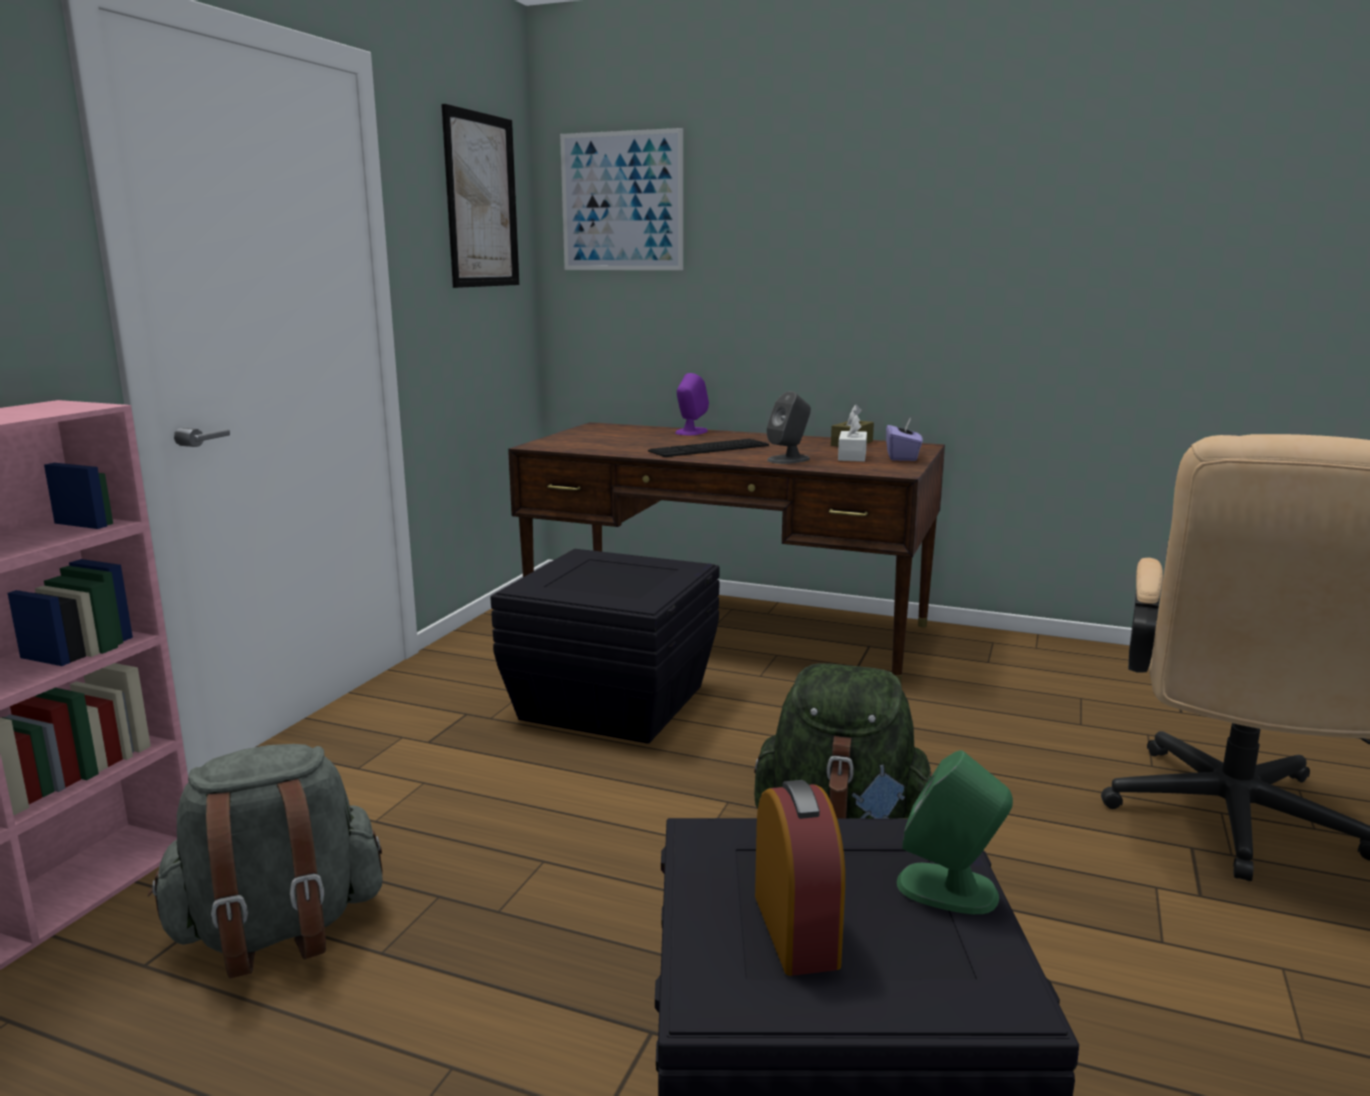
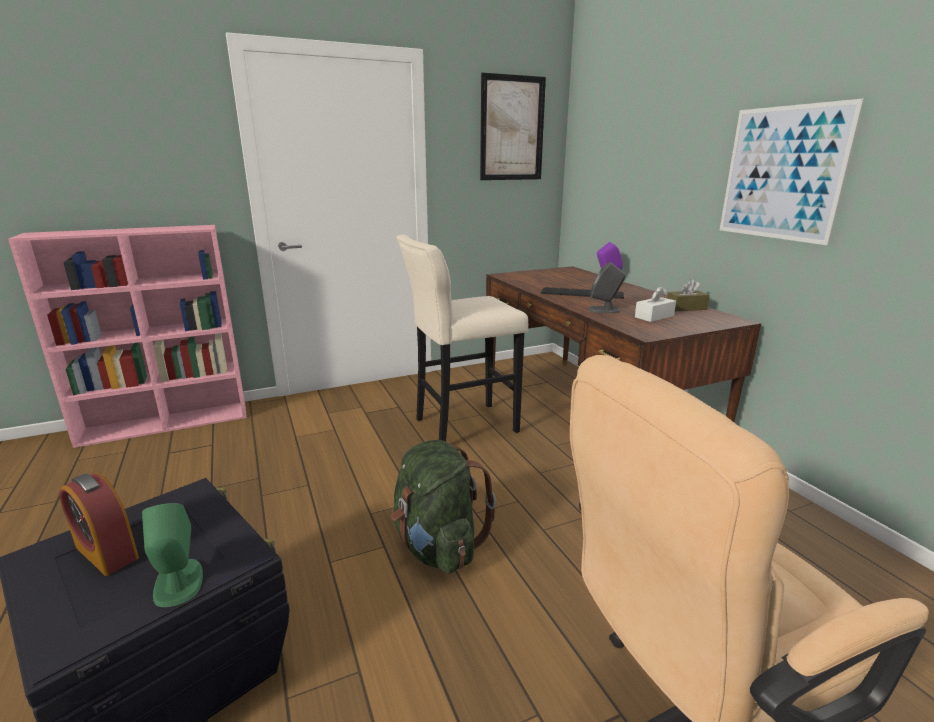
camera: 45 degrees right, 5 degrees up
grey backpack [148,744,383,978] -> none
black storage box [490,549,720,744] -> beige stool [397,235,528,442]
picture [560,128,683,270] -> picture moved to [720,99,865,245]
alarm clock [755,780,845,976] -> alarm clock turned 90 degrees clockwise [60,473,139,576]
purple tissue box [886,418,923,461] -> none

